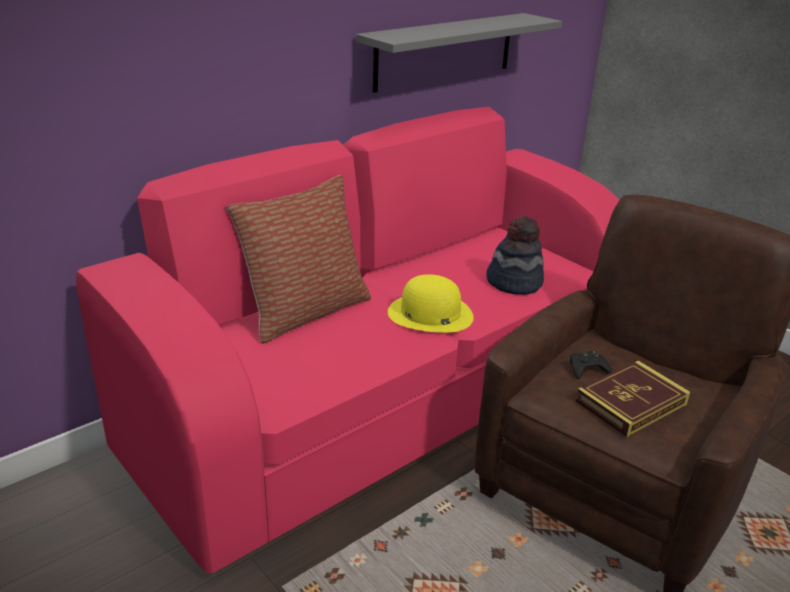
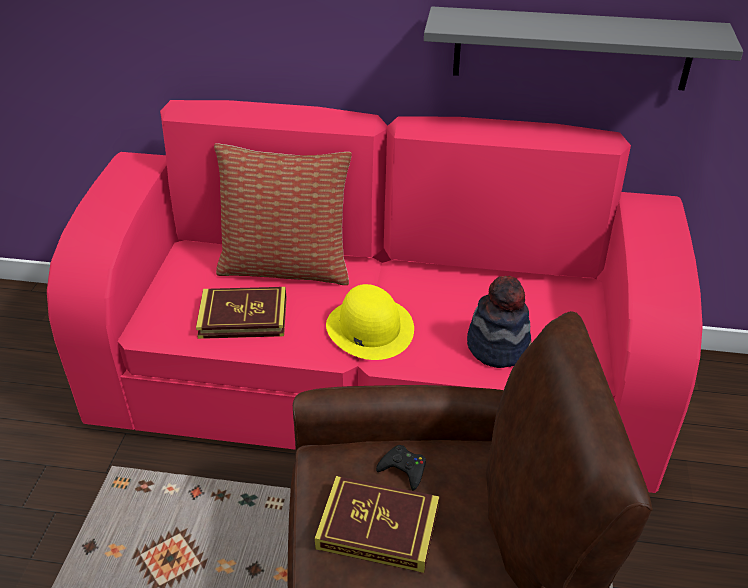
camera: 50 degrees right, 10 degrees up
none -> book [196,287,287,339]

